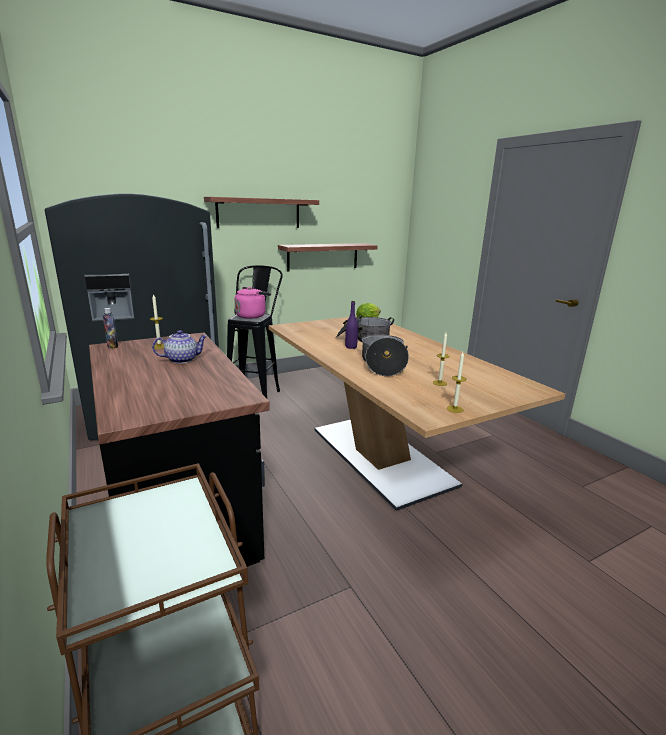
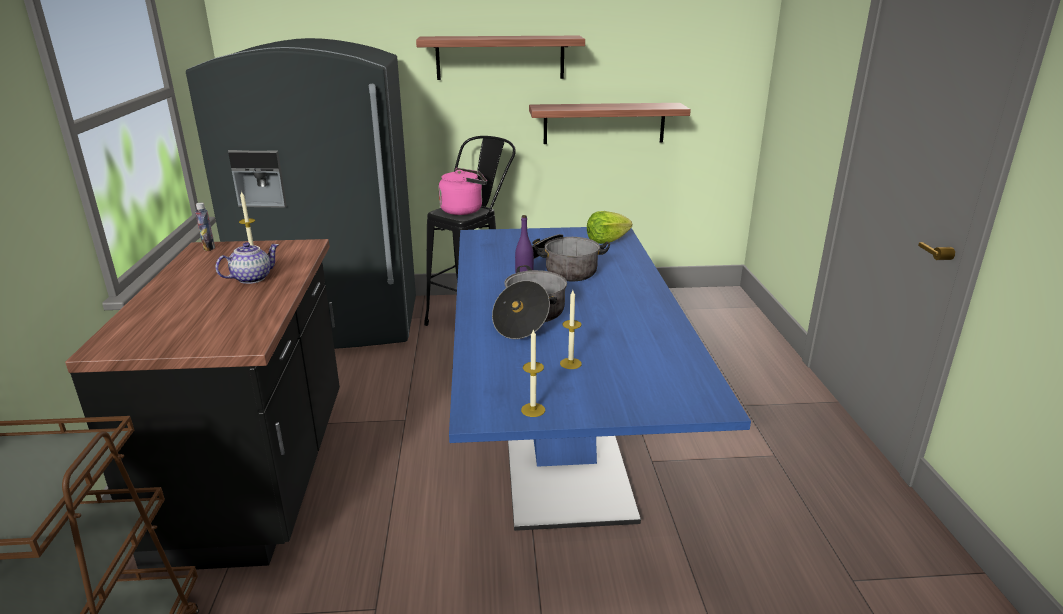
camera: 25 degrees right, 5 degrees up
teapot [152,330,207,364] -> teapot turned 45 degrees counterclockwise [215,242,279,284]
beige dining table [269,316,565,511] -> blue dining table [449,227,751,531]

